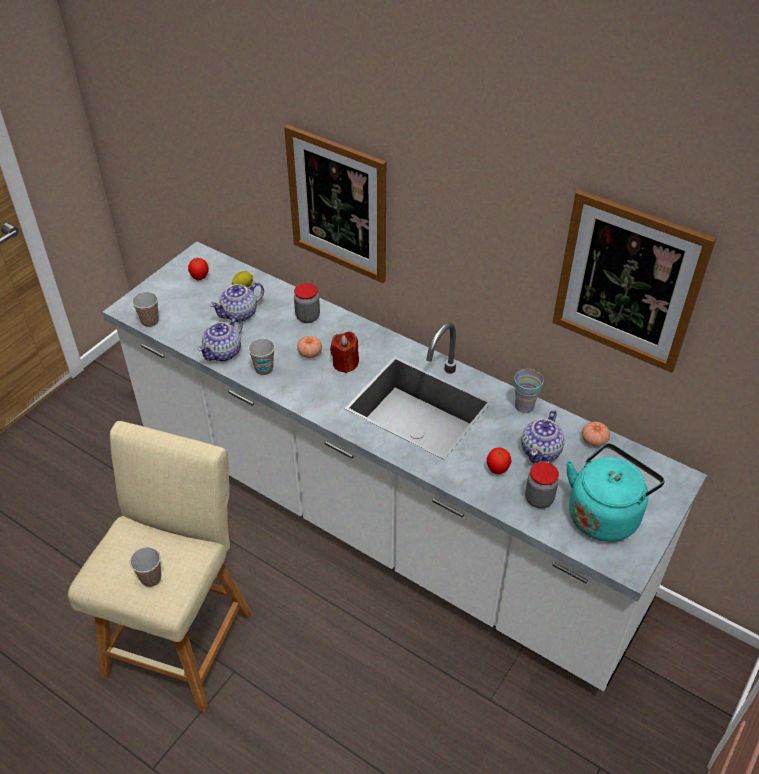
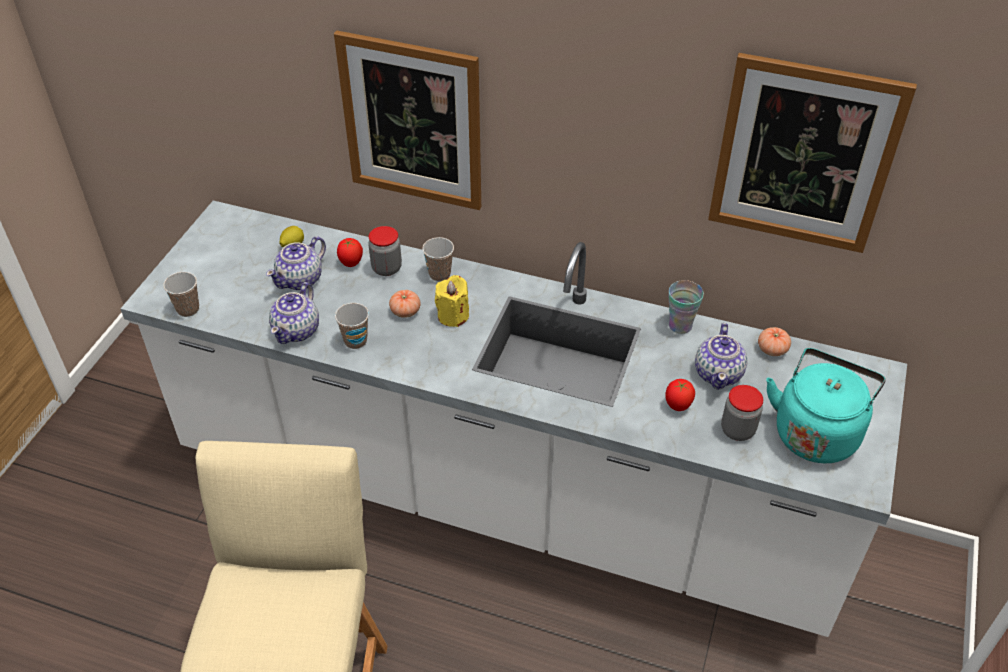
camera: 15 degrees left, 0 degrees up
cup [130,547,161,587] -> cup moved to [422,237,454,281]
tomato [188,258,209,280] -> tomato moved to [337,238,363,267]
red candle [330,331,359,373] -> yellow candle [435,275,469,327]

